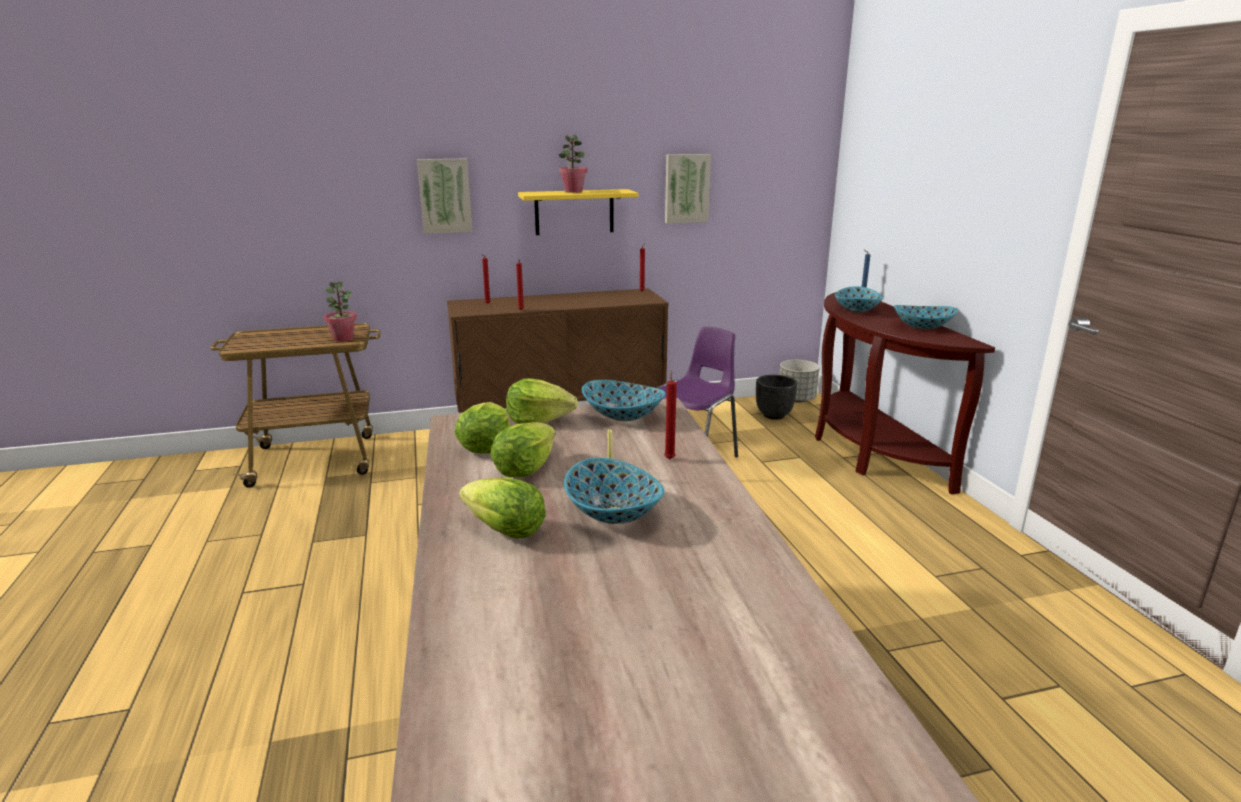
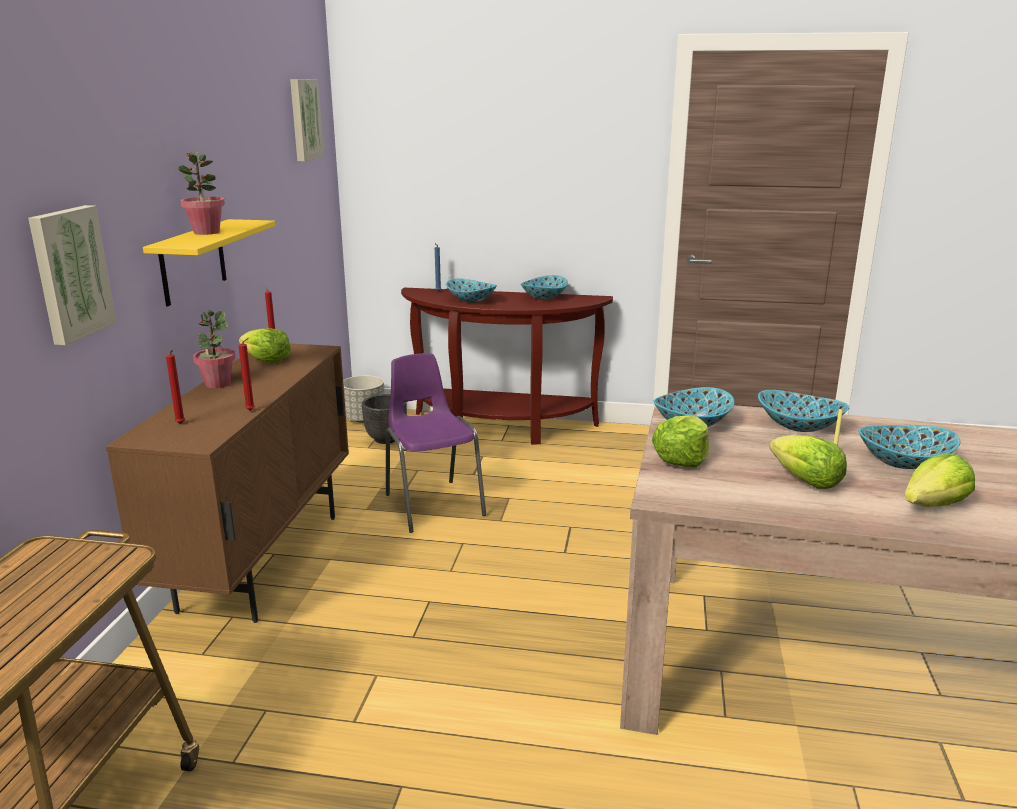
camera: 65 degrees left, 0 degrees up
potted plant [324,281,357,342] -> potted plant moved to [193,310,236,388]
lettuce [455,402,510,454] -> lettuce moved to [239,328,291,363]
red candle [664,370,677,459] -> bowl [758,390,849,432]
picture [665,154,711,223] -> picture moved to [290,79,324,161]

